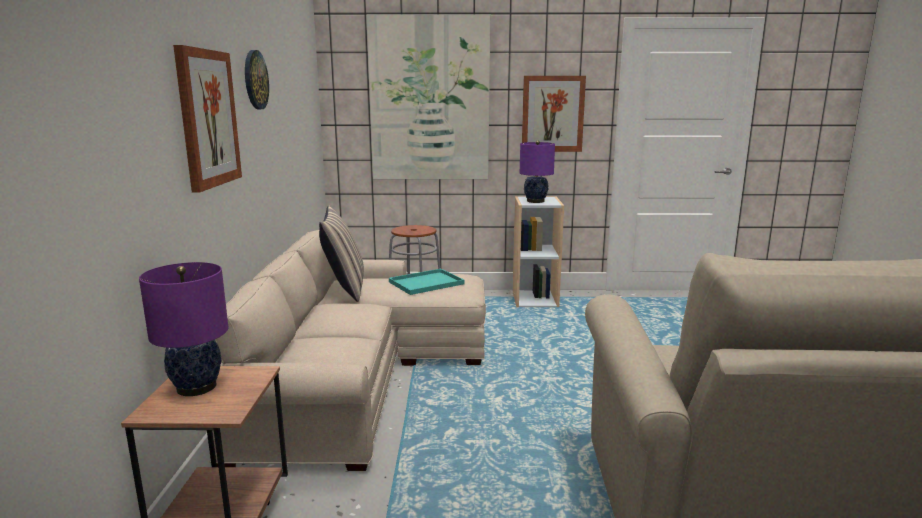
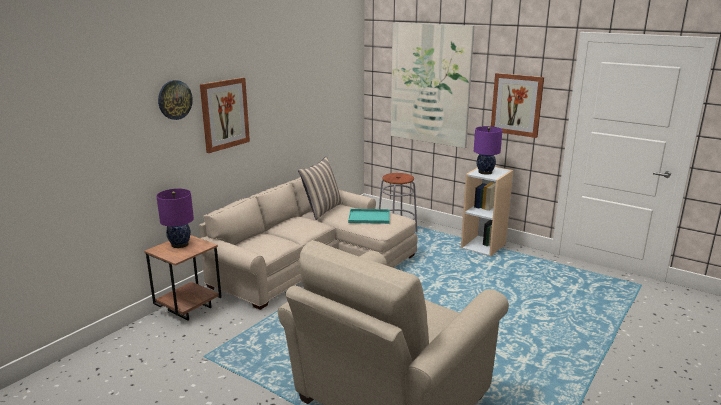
camera: 35 degrees right, 5 degrees up
wall clock [245,50,269,109] -> wall clock moved to [158,80,193,120]

